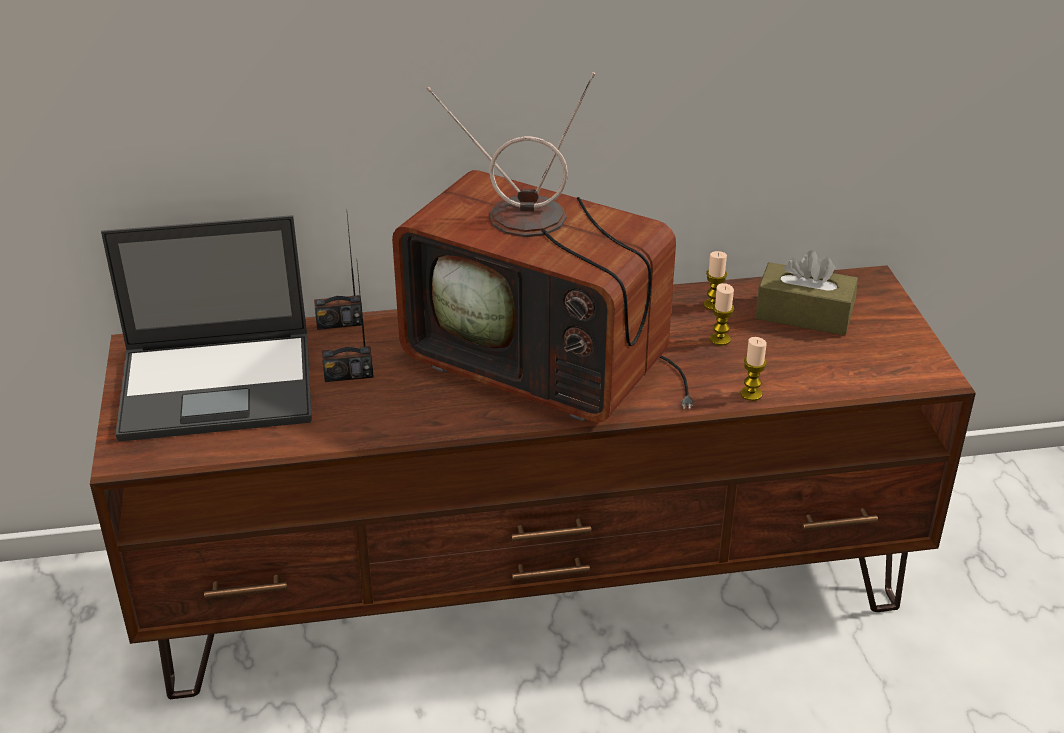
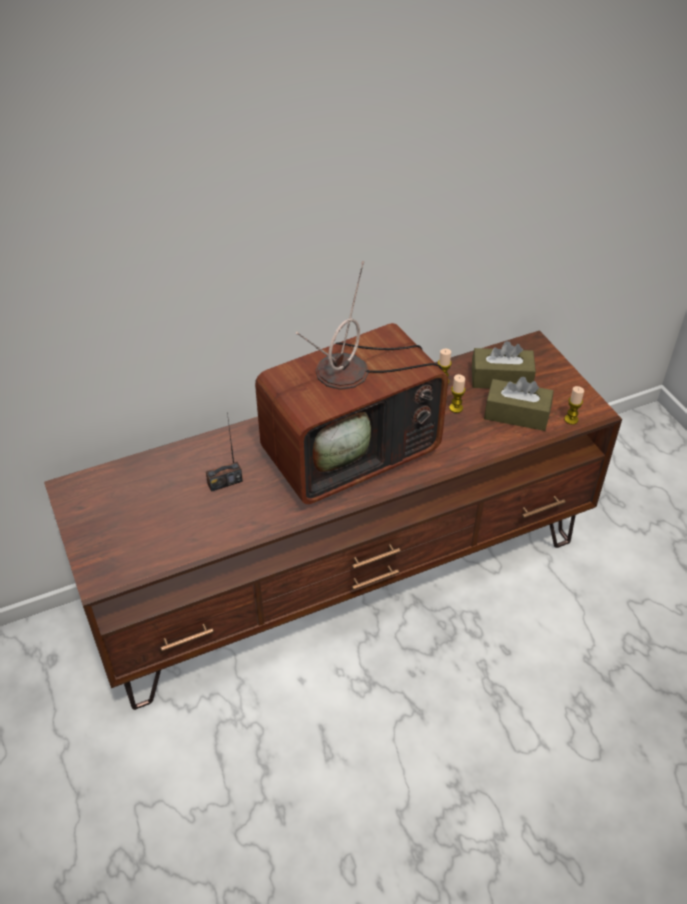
camera: 15 degrees left, 10 degrees up
laptop [101,215,312,442] -> none
radio [314,215,363,330] -> none
television [392,72,693,423] -> television turned 45 degrees counterclockwise [255,261,448,504]
candle [740,337,767,401] -> candle moved to [564,386,584,425]
none -> brown tissue box [484,377,554,431]

